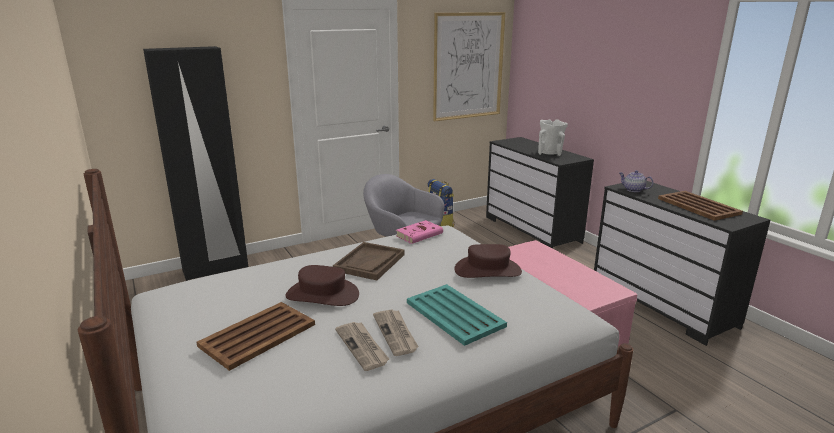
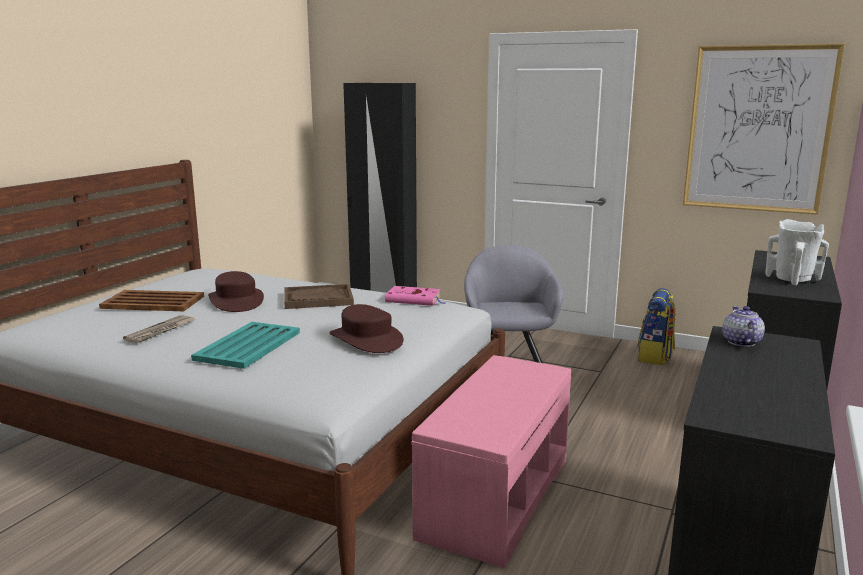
camera: 55 degrees right, 5 degrees down
newspaper [373,309,419,356] -> none
brown tray [658,191,743,221] -> none

